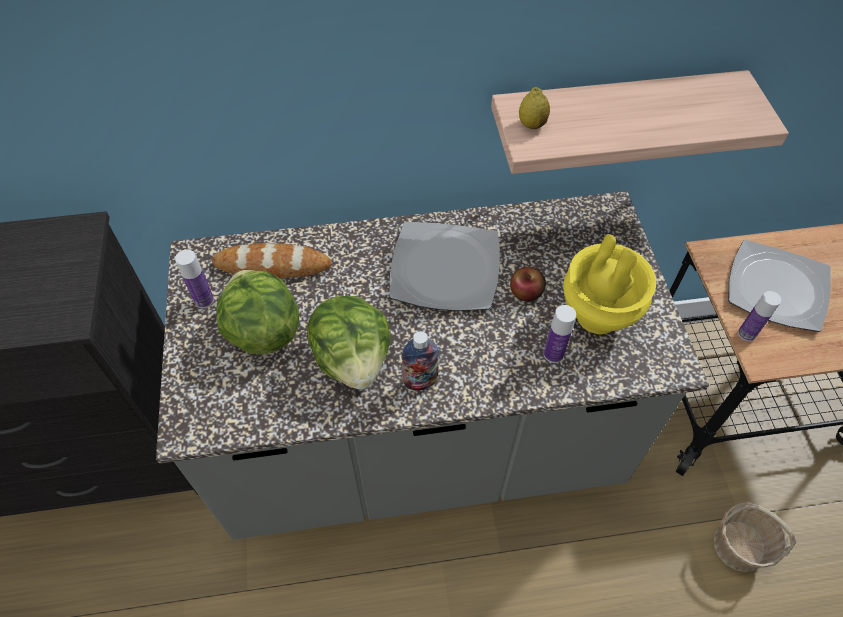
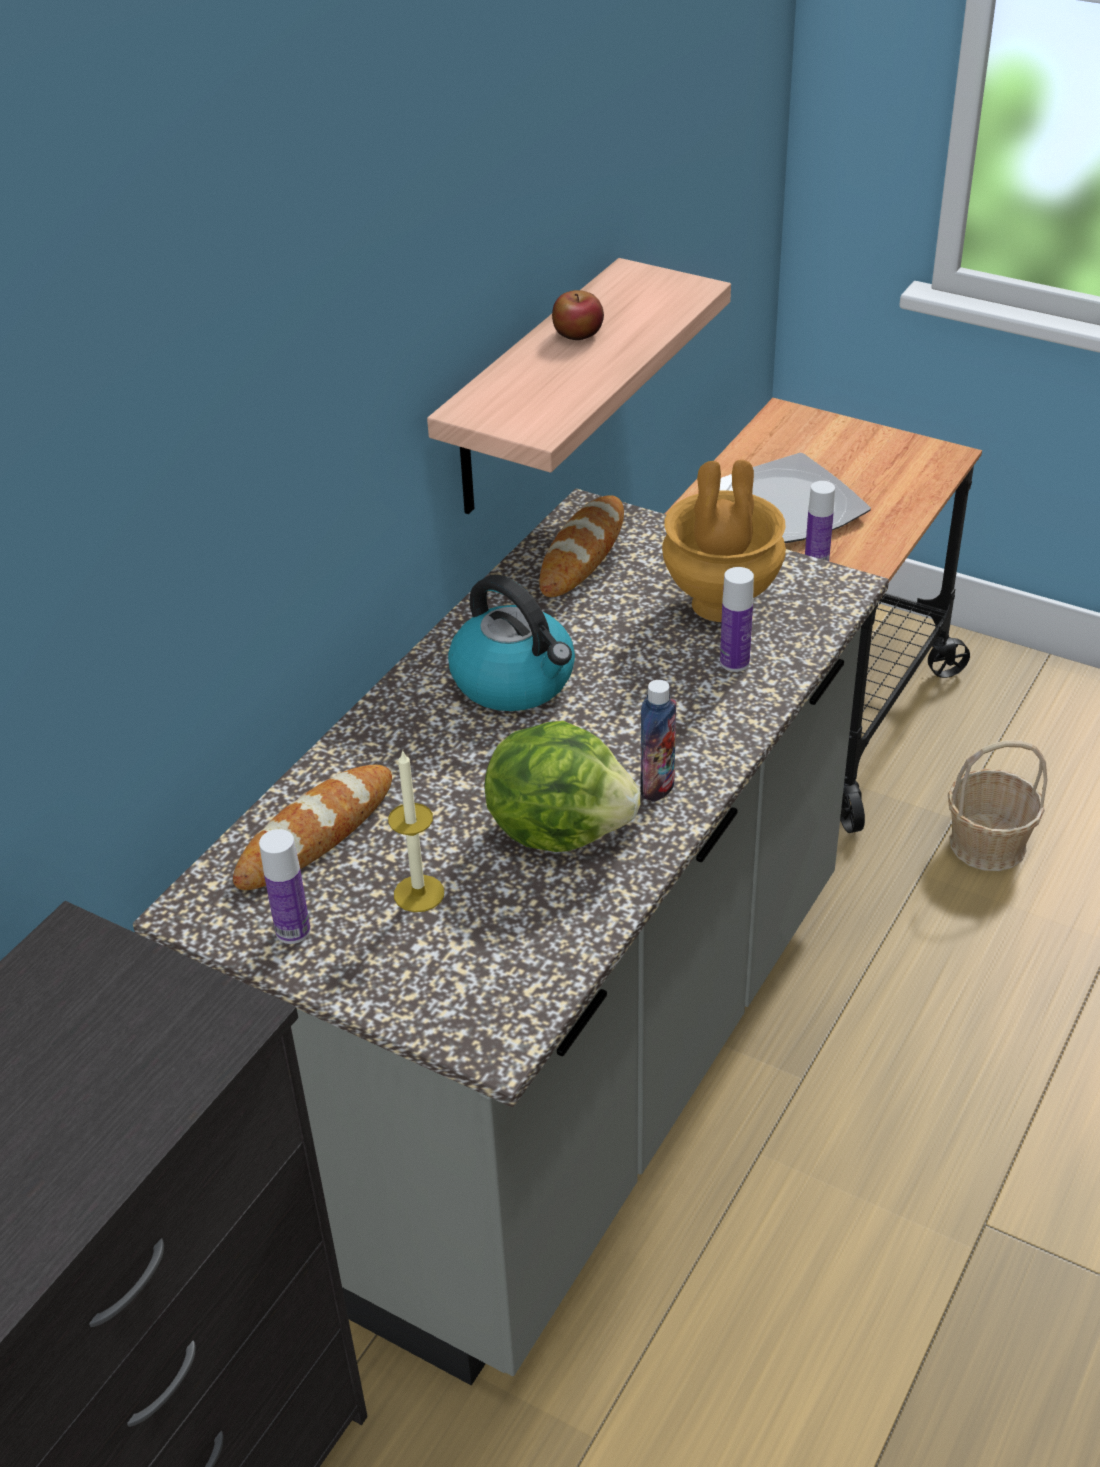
camera: 50 degrees left, 15 degrees down
lettuce [217,270,299,354] -> candle [388,751,444,912]
plate [389,222,500,311] -> kettle [448,575,575,711]
apple [510,267,546,301] -> apple moved to [552,290,604,340]
lemon [519,87,550,129] -> none
yellow vase [563,234,656,334] -> brown vase [662,459,786,622]
none -> bread [539,495,624,597]

